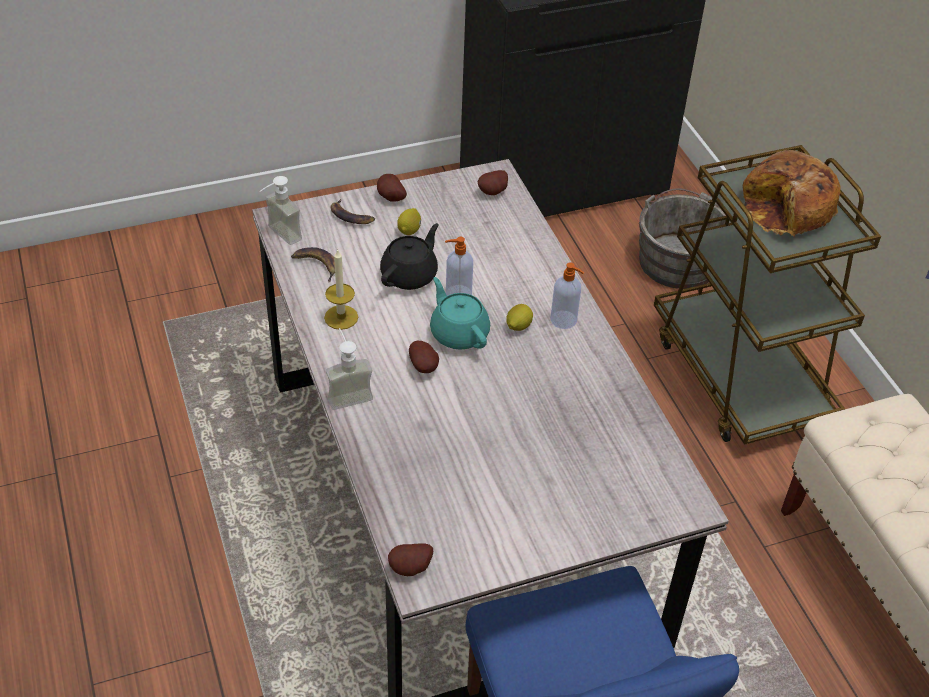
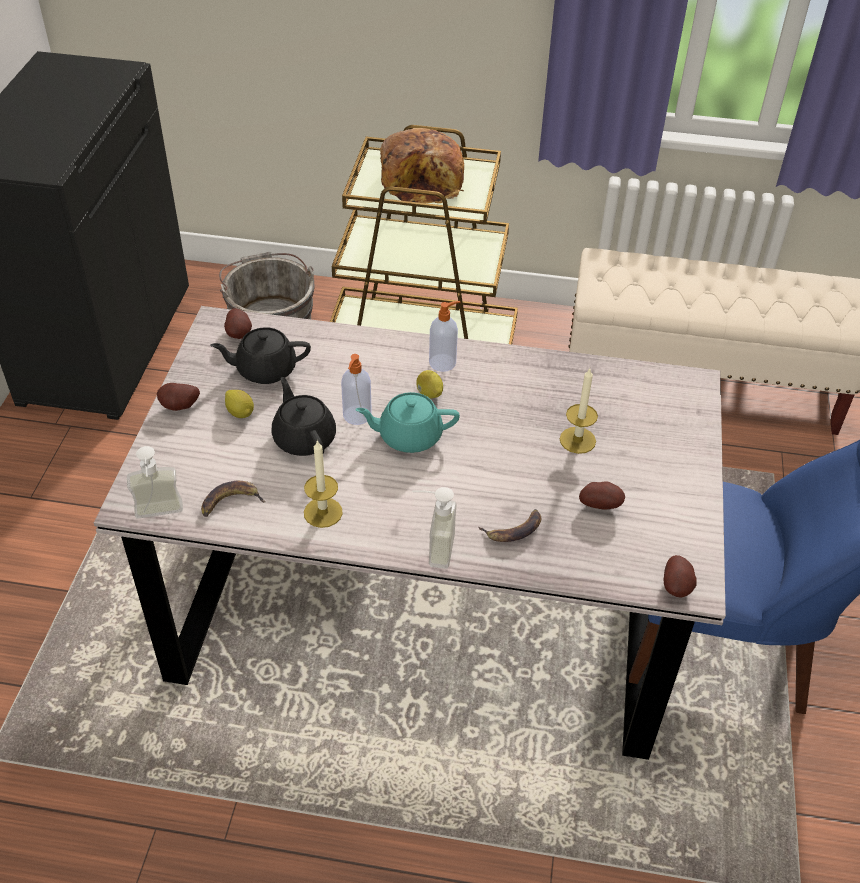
camera: 60 degrees left, 0 degrees up
banana [331,199,375,224] -> banana moved to [478,509,541,542]
potato [409,341,439,373] -> potato moved to [579,481,625,510]
none -> black teapot [211,327,311,384]
none -> candle [560,369,598,454]

